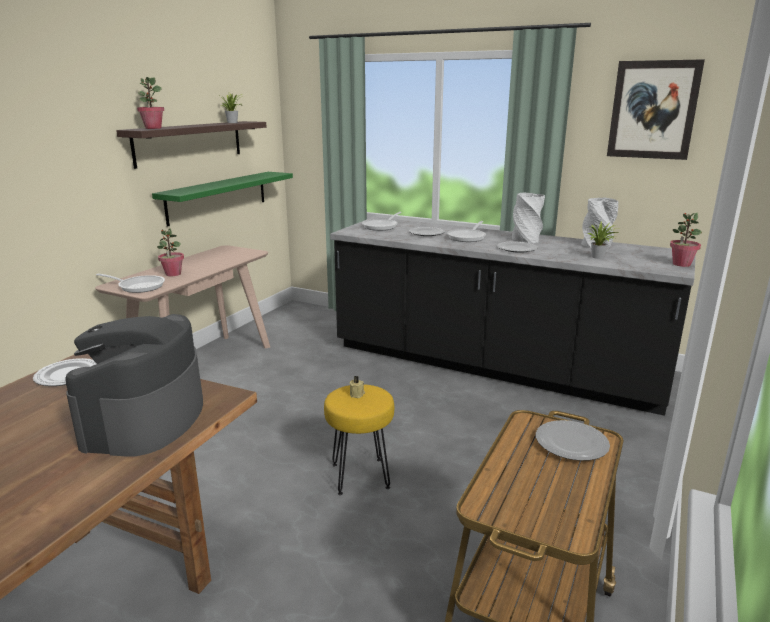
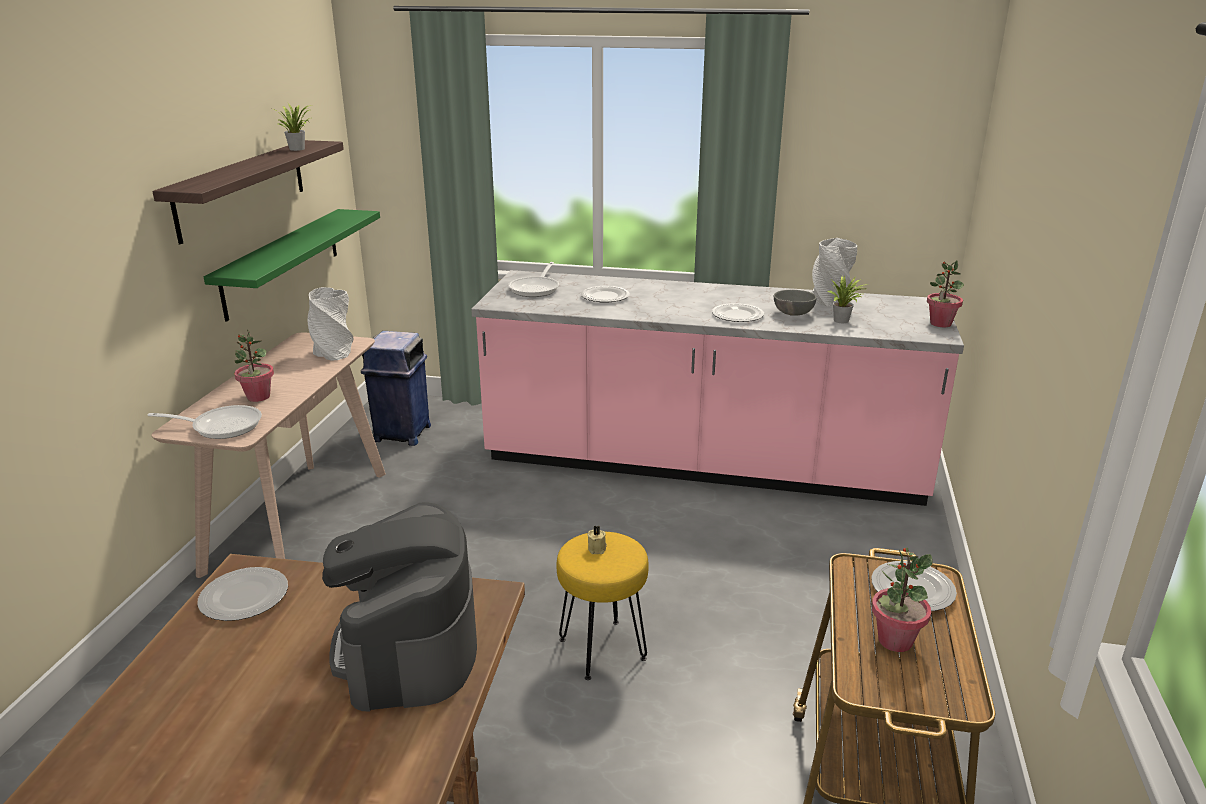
camera: 15 degrees left, 5 degrees up
potted plant [137,77,164,129] -> potted plant moved to [872,547,933,652]
black counter [330,217,696,416] -> pink counter [471,270,964,506]
frying pan [447,221,486,242] -> none
grey vase [512,192,545,243] -> grey vase moved to [308,287,353,361]
picture [607,59,705,160] -> none
none -> blue trash can [361,331,431,446]
none -> grey bowl [774,290,817,316]

